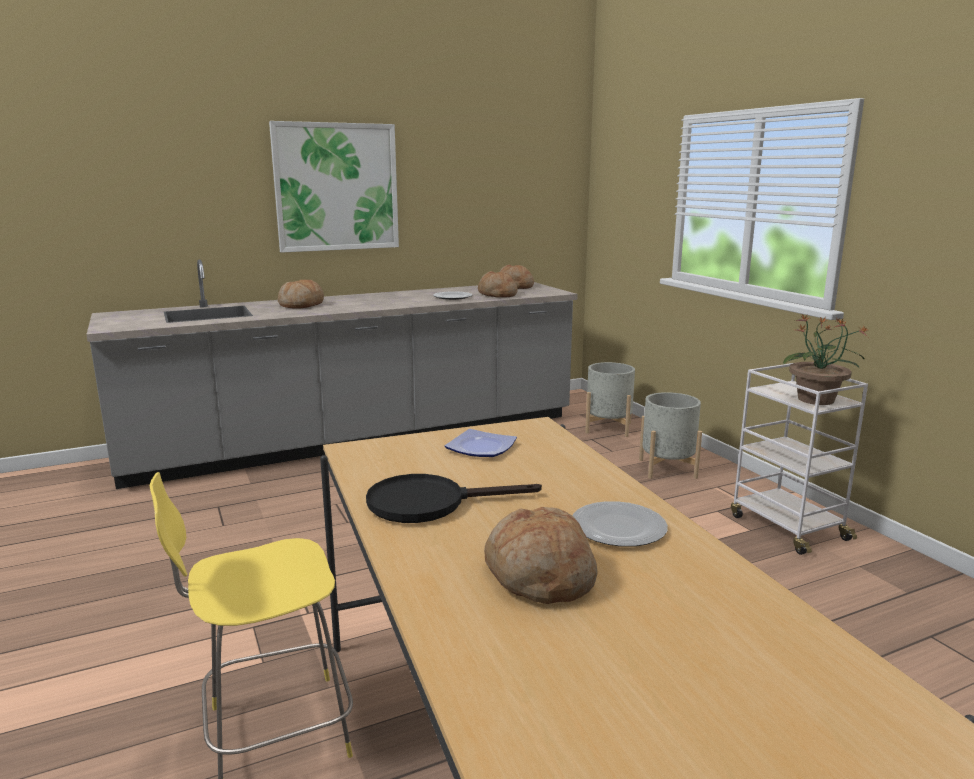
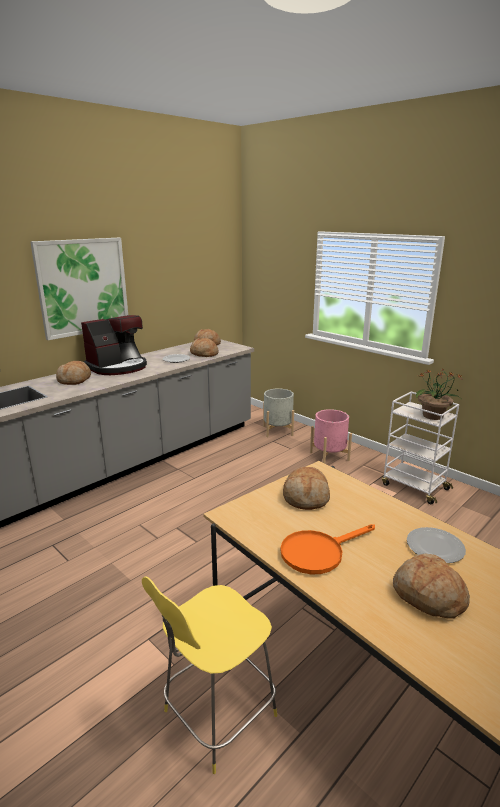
camera: 20 degrees left, 5 degrees up
black frying pan [366,474,542,523] -> orange frying pan [281,524,375,574]
plate [444,429,517,457] -> bread [283,467,330,510]
grey planter [639,392,702,479] -> pink planter [310,409,352,463]
none -> coffee machine [81,315,147,375]

